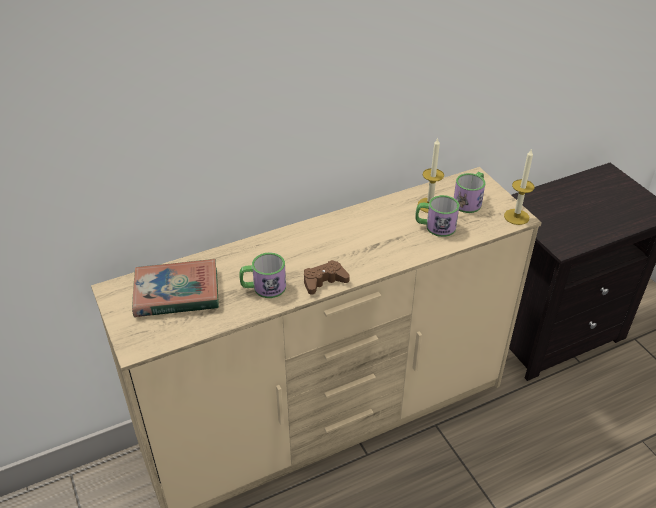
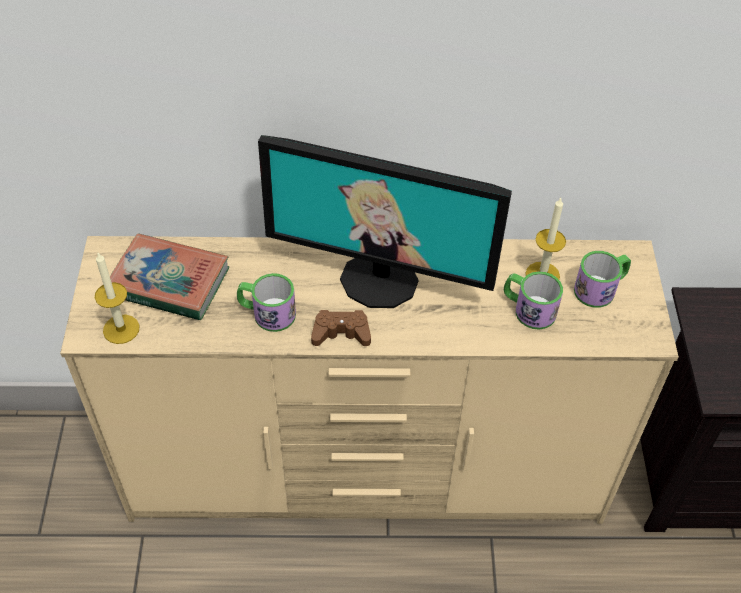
camera: 25 degrees right, 10 degrees up
candle [504,148,535,225] -> candle moved to [95,253,140,344]
none -> monitor [258,135,512,308]

